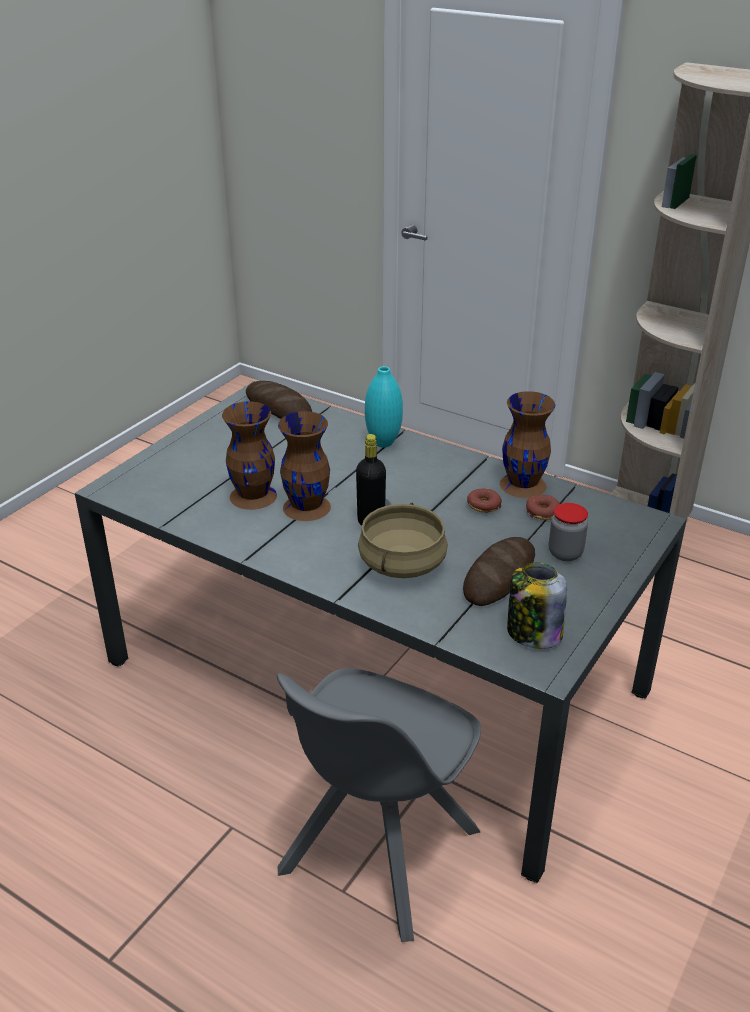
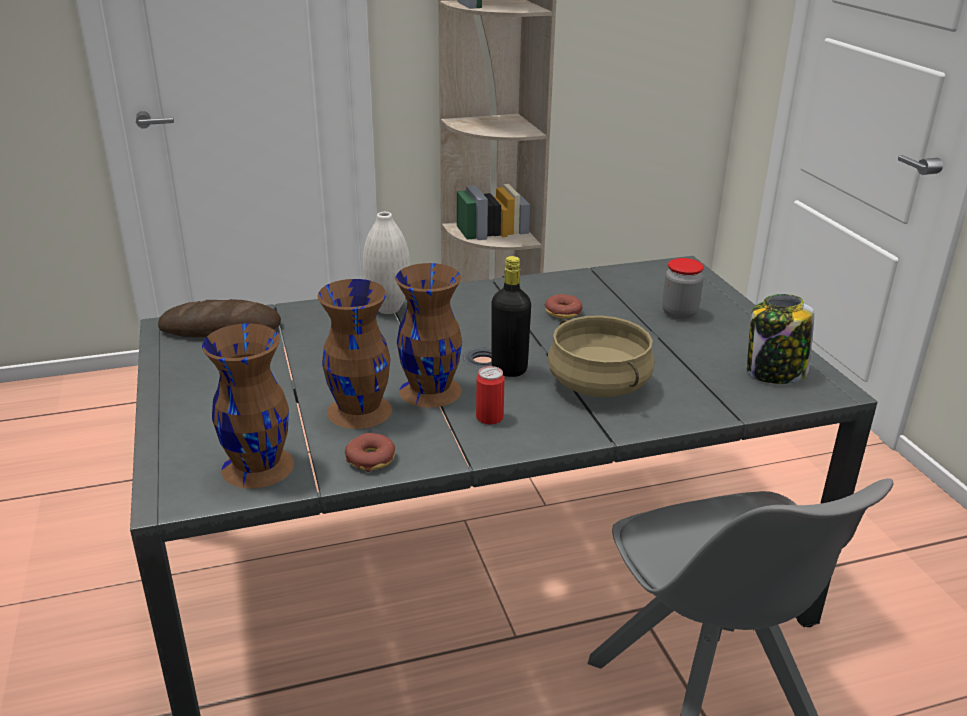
camera: 50 degrees left, 5 degrees down
turquoise vase [365,366,403,447] -> white vase [363,212,410,314]
bread [463,537,535,606] -> none
brown vase [500,391,555,498] -> brown vase moved to [202,323,294,489]
donut [526,495,560,520] -> donut moved to [345,433,395,472]
none -> can [476,366,505,425]

